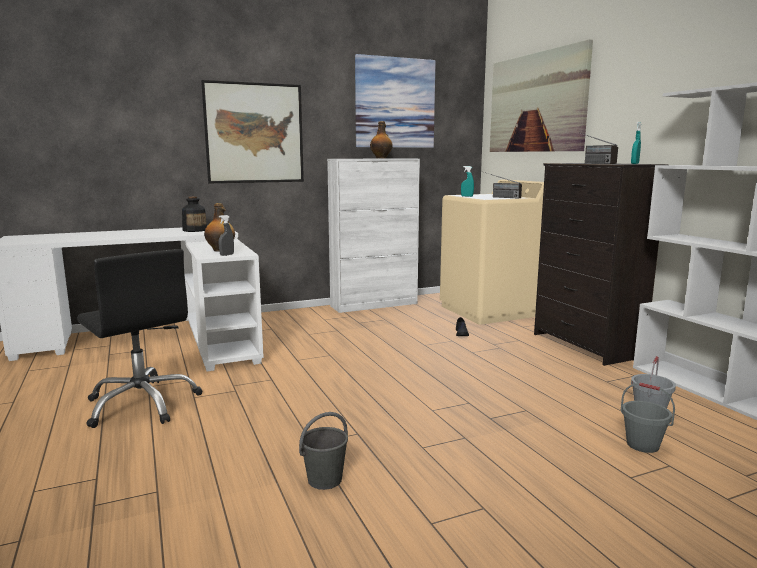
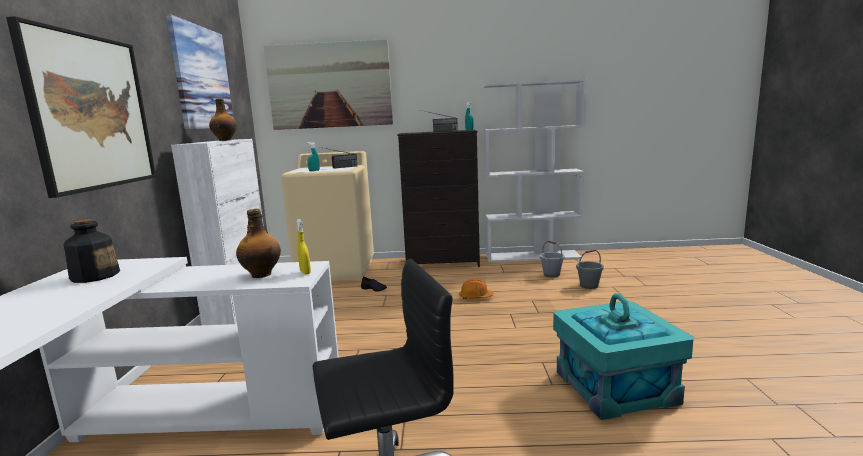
camera: 65 degrees left, 0 degrees up
grey spray bottle [219,215,234,256] -> yellow spray bottle [297,219,311,274]
grey bucket [299,412,348,490] -> turquoise storage box [553,294,694,420]
none -> orange hard hat [459,279,494,299]

